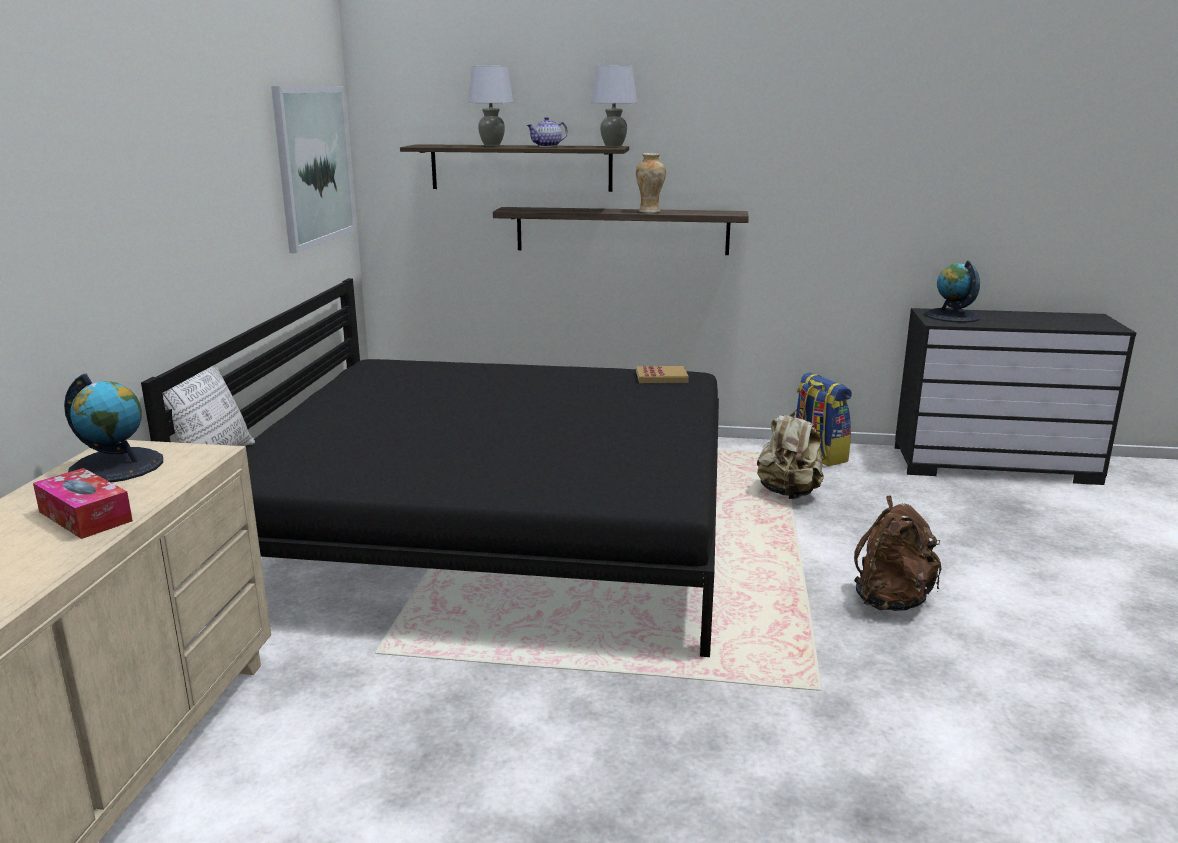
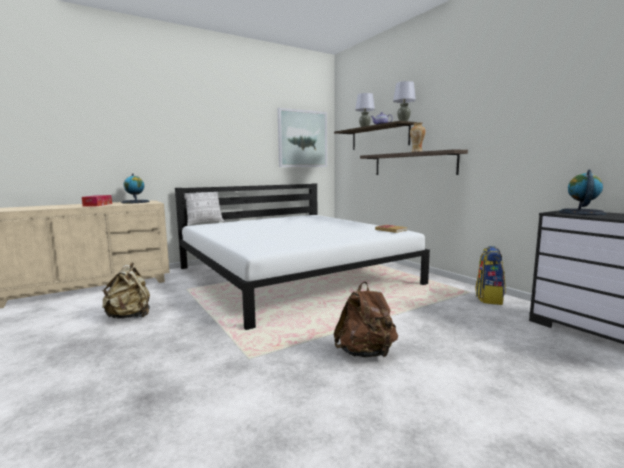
camera: 50 degrees right, 10 degrees down
black bed [141,278,719,657] -> white bed [175,183,430,330]
beige backpack [757,408,824,499] -> beige backpack moved to [102,262,150,319]

